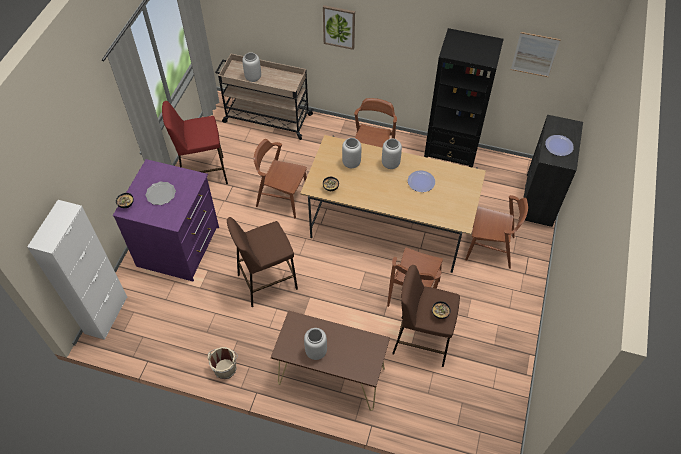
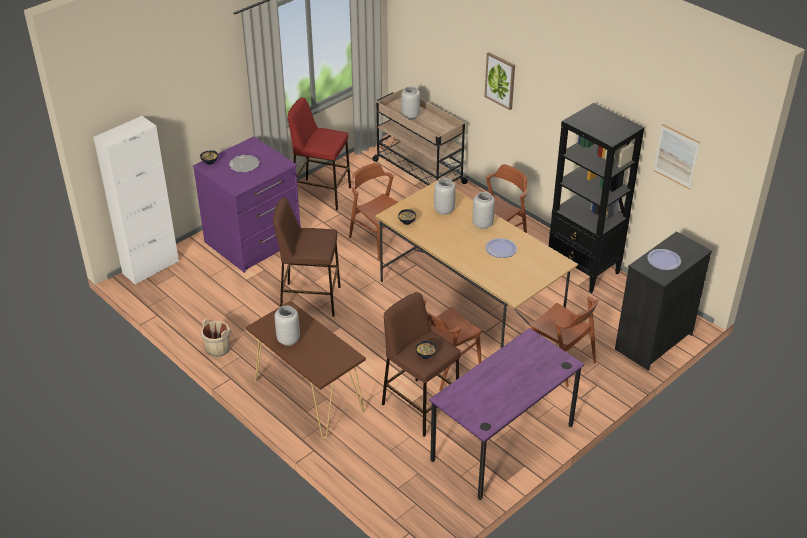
camera: 30 degrees right, 15 degrees down
none -> purple desk [429,328,584,500]

